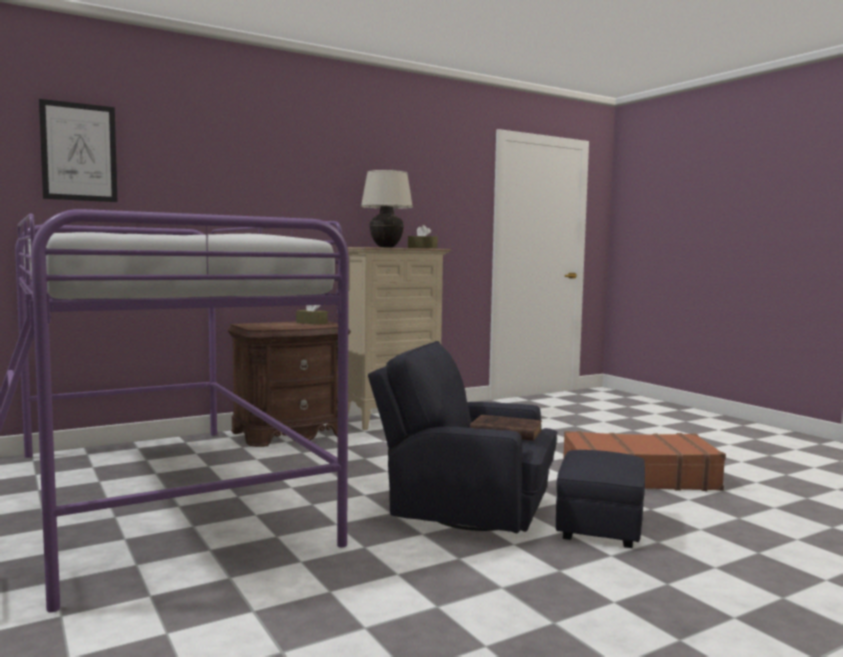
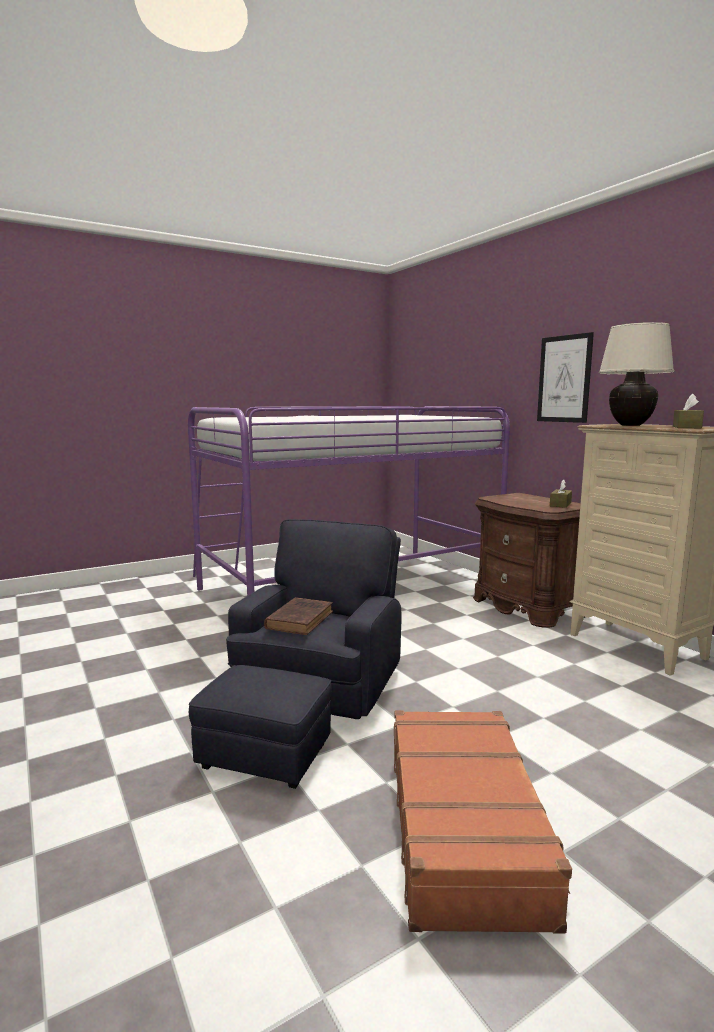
camera: 90 degrees right, 5 degrees up
picture [39,99,117,202] -> picture moved to [537,332,594,423]

